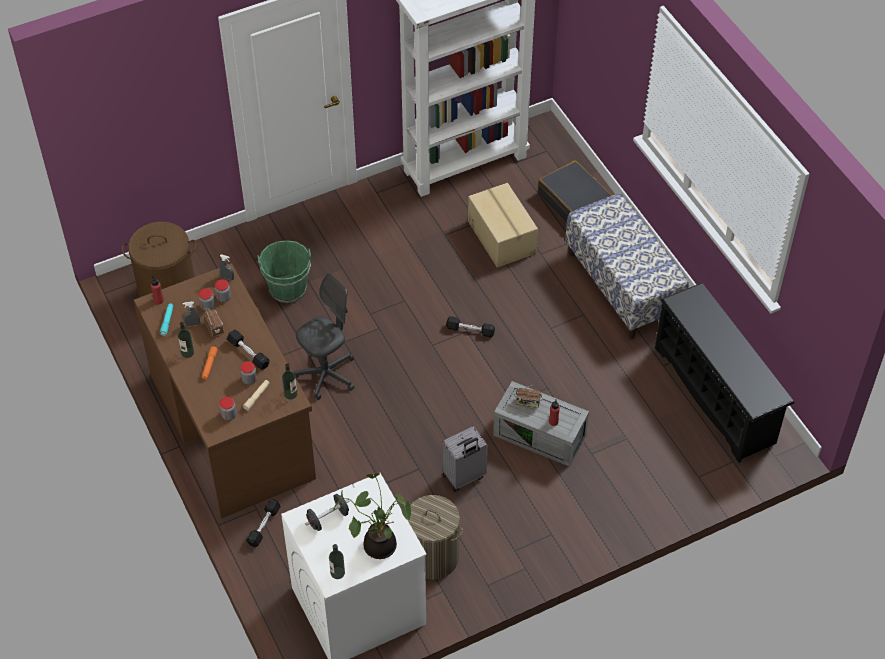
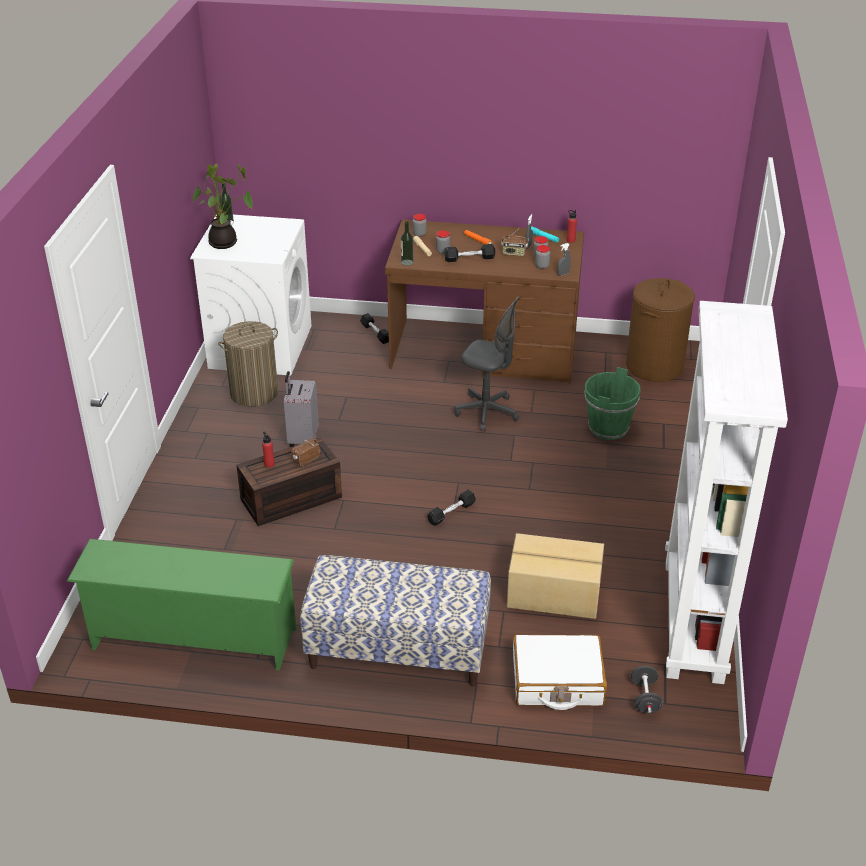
camera: 125 degrees right, 15 degrees down
bottle [178,322,194,358] -> none
grey office chair [294,273,354,400] -> grey office chair turned 60 degrees counterclockwise [454,296,519,431]
black dumbbell [305,494,350,531] -> black dumbbell moved to [631,666,663,713]
grey storage box [493,381,589,467] -> brown storage box [236,438,342,526]
black suitcase [538,160,612,223] -> white suitcase [513,634,607,710]
black shoe rack [655,283,794,463] -> green shoe rack [67,539,296,671]

